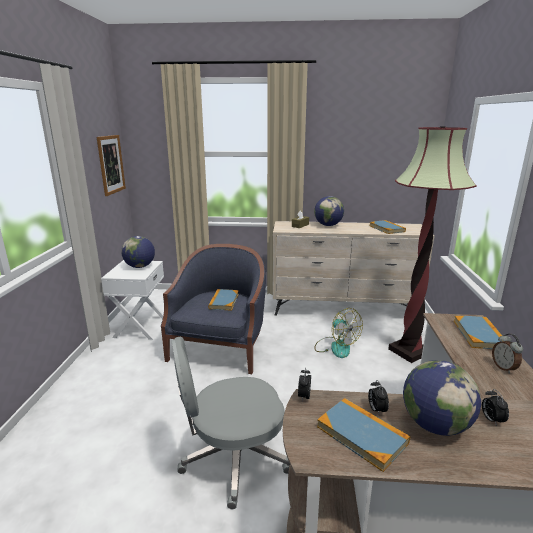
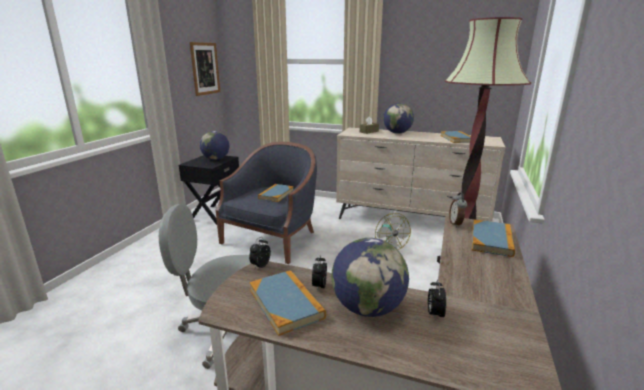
camera: 15 degrees right, 0 degrees up
white nightstand [101,260,164,340] -> black nightstand [179,155,239,225]
alarm clock [492,334,523,373] -> alarm clock moved to [449,192,467,227]

